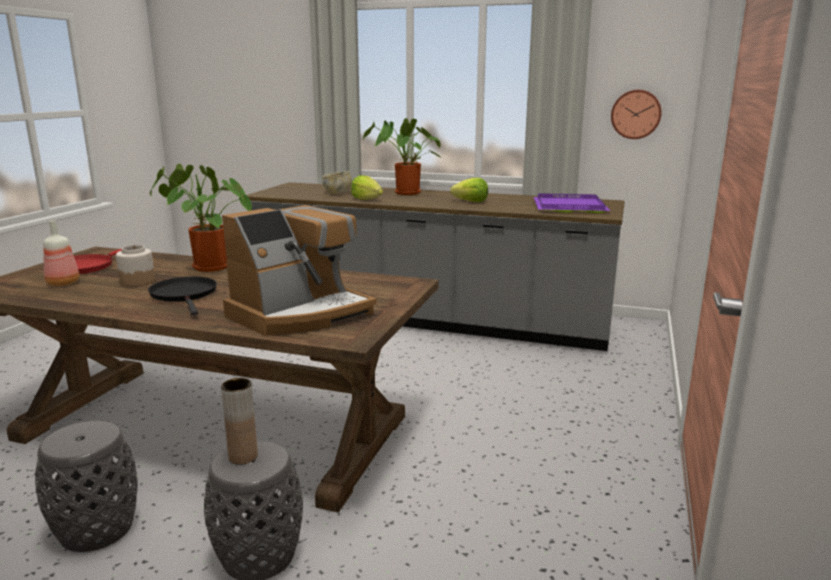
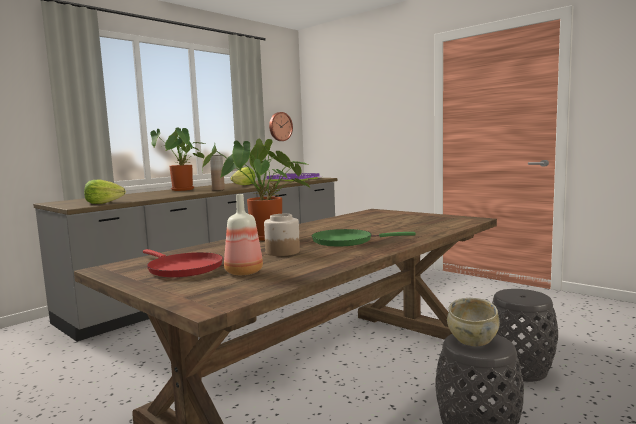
camera: 65 degrees left, 10 degrees down
black frying pan [148,277,217,315] -> green frying pan [312,229,416,246]
brown vase [221,378,258,465] -> brown vase moved to [210,155,225,191]
coffee machine [222,205,377,336] -> none
beige bowl [322,171,352,194] -> beige bowl moved to [447,298,500,346]
lettuce [351,175,383,200] -> lettuce moved to [84,179,126,204]

